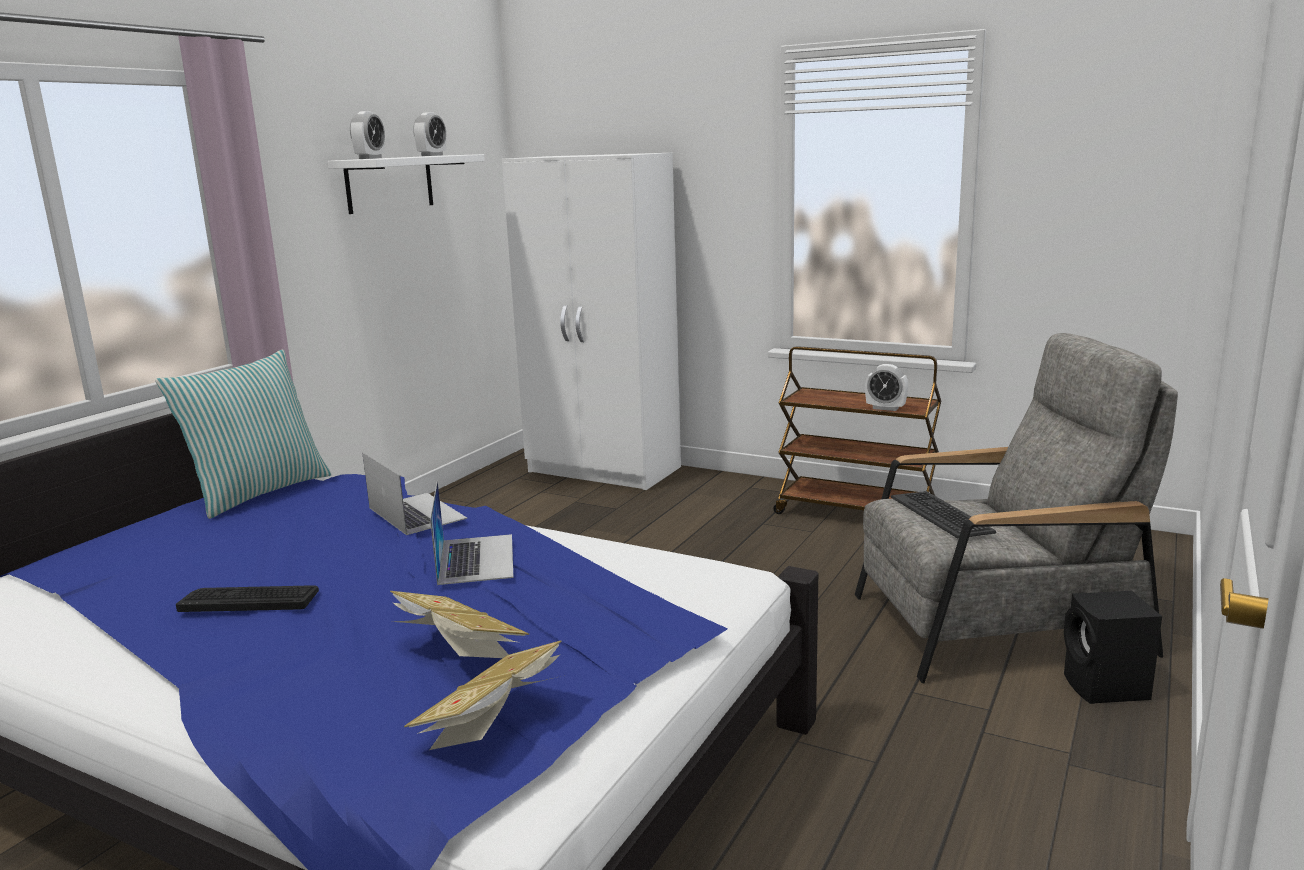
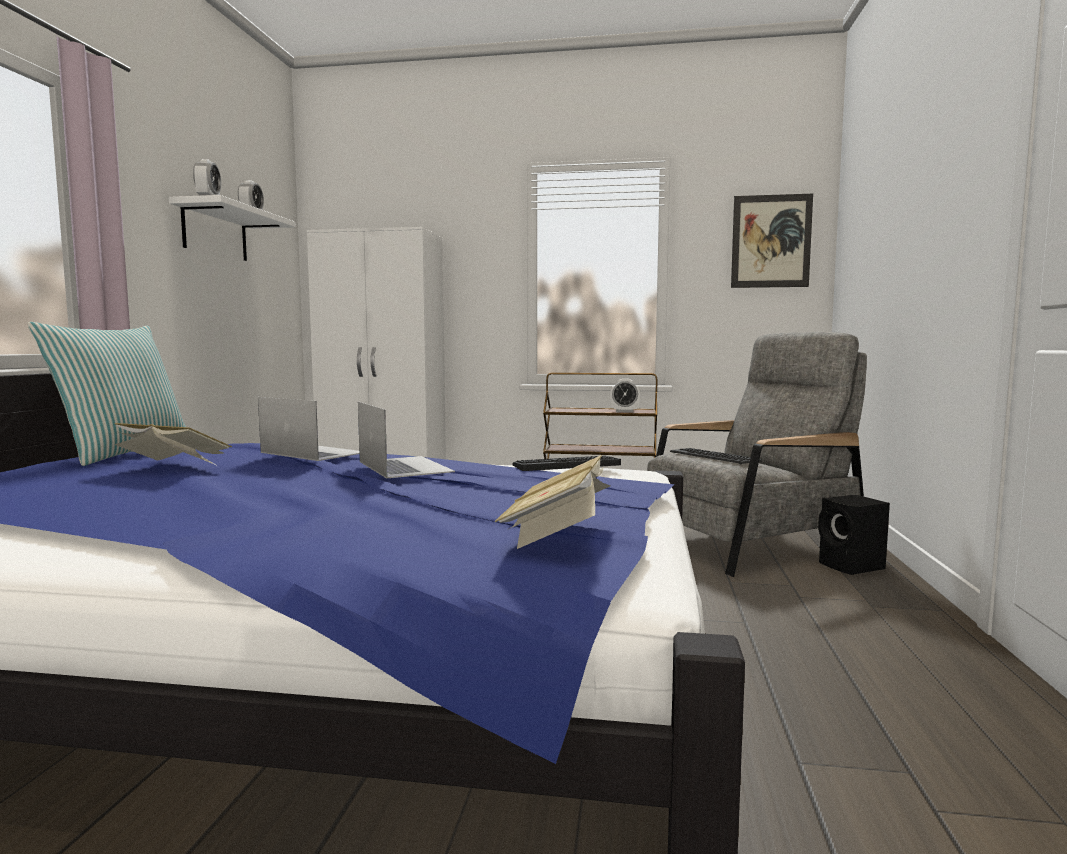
camera: 20 degrees left, 10 degrees down
keyboard [176,585,319,612] -> keyboard moved to [513,456,621,471]
book [390,591,529,658] -> book moved to [114,423,232,465]
none -> picture [731,194,813,288]

